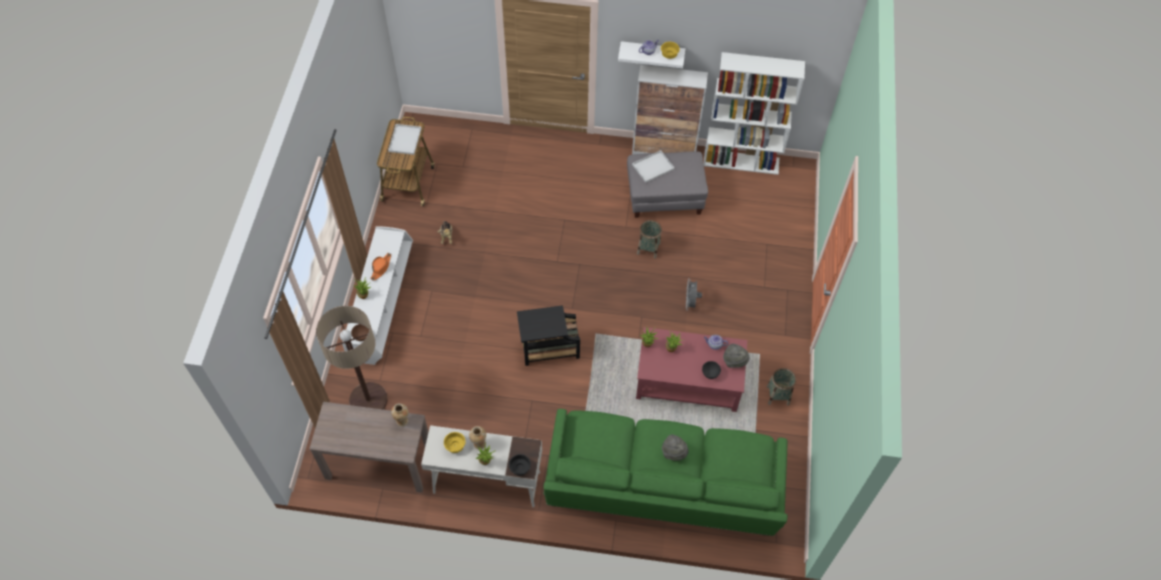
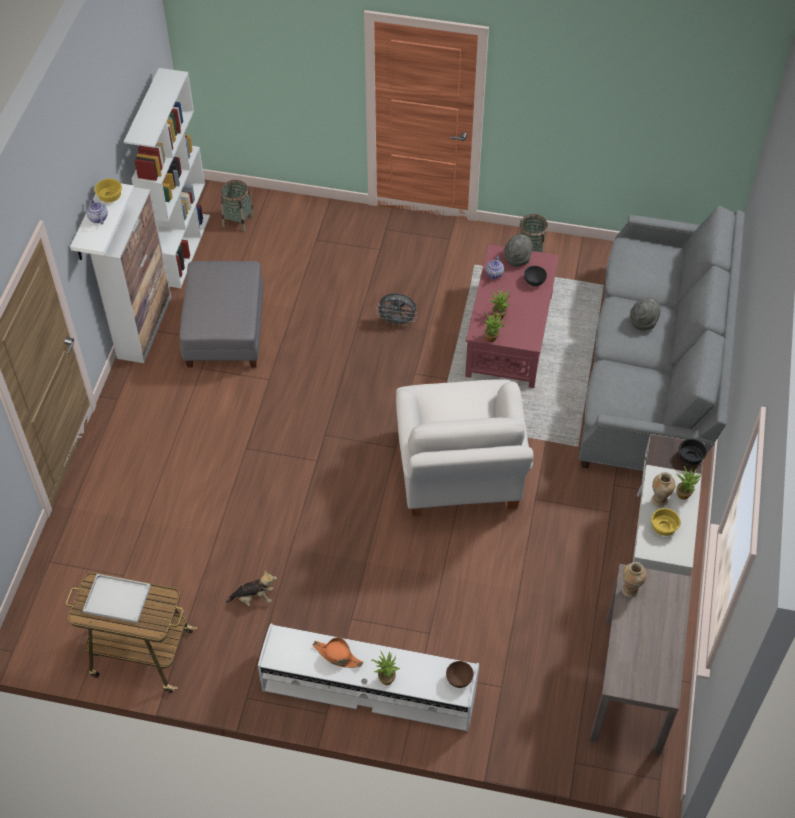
camera: 85 degrees left, 5 degrees down
floor lamp [316,306,388,410] -> none
black side table [517,305,580,366] -> white armchair [396,379,534,516]
green sofa [543,409,788,536] -> grey sofa [579,206,745,471]
white tray [632,150,675,183] -> none
basket [637,220,662,259] -> basket moved to [221,180,254,232]

